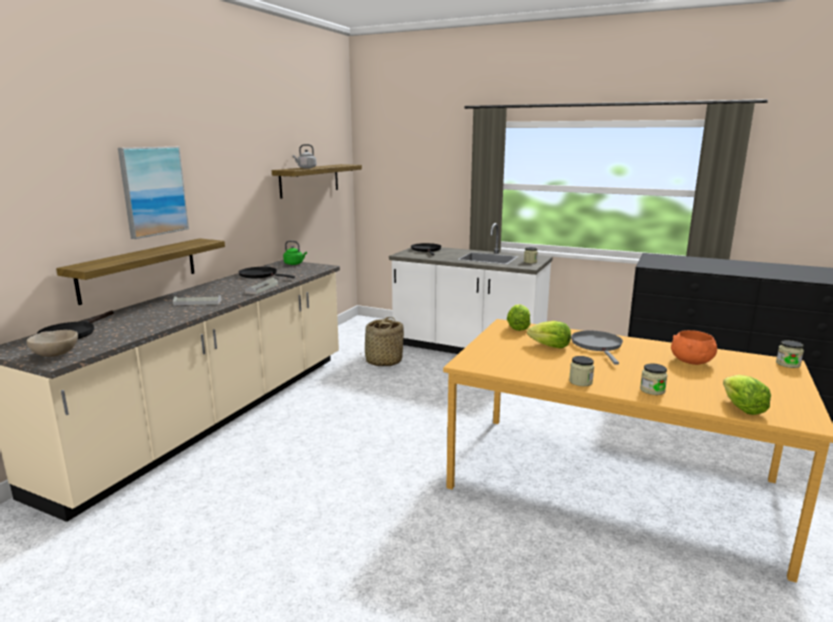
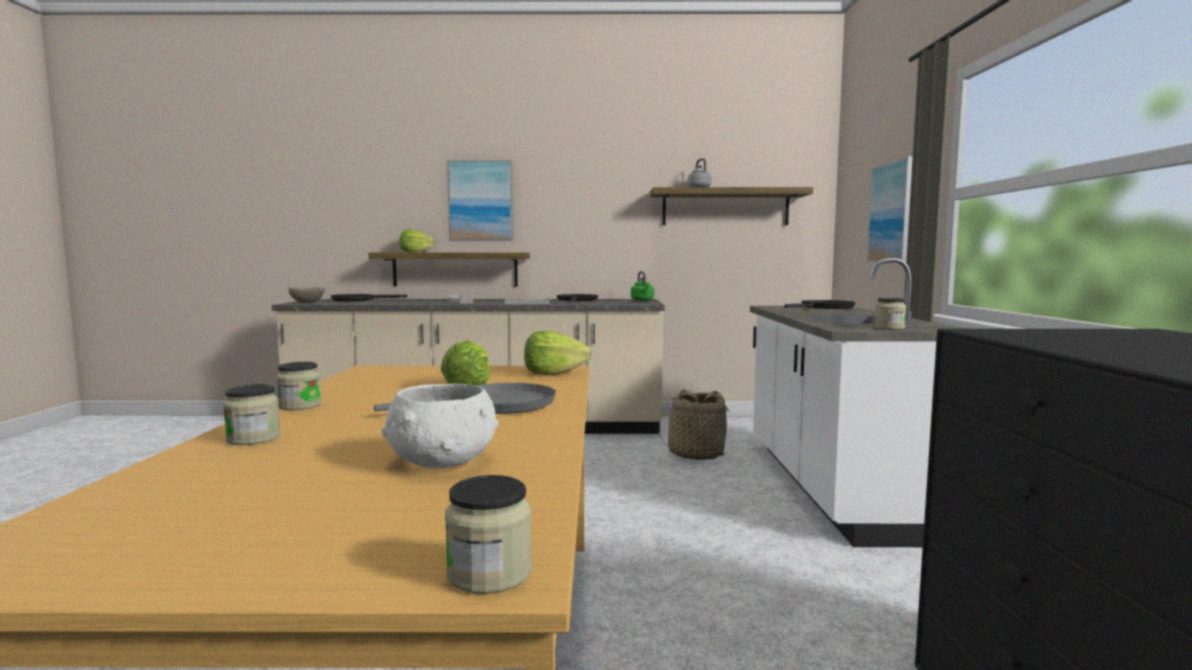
camera: 65 degrees right, 10 degrees down
orange bowl [671,330,717,365] -> white bowl [382,384,498,468]
lettuce [723,375,771,415] -> lettuce moved to [399,229,435,252]
none -> picture [867,156,913,262]

